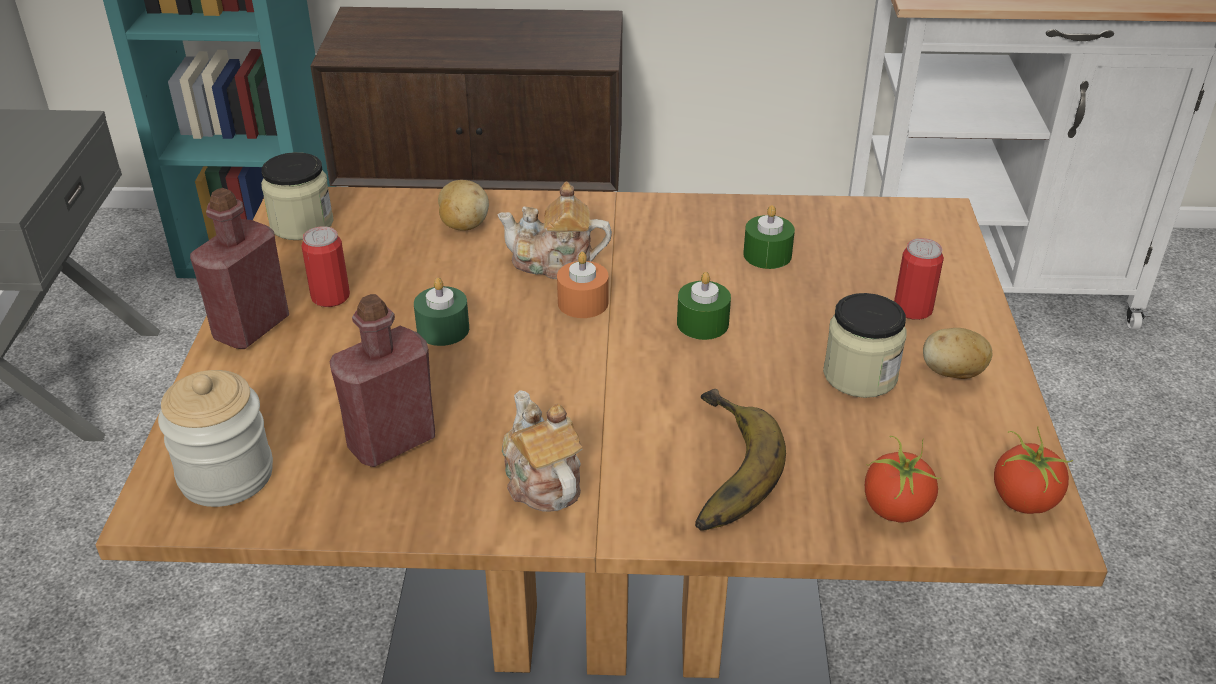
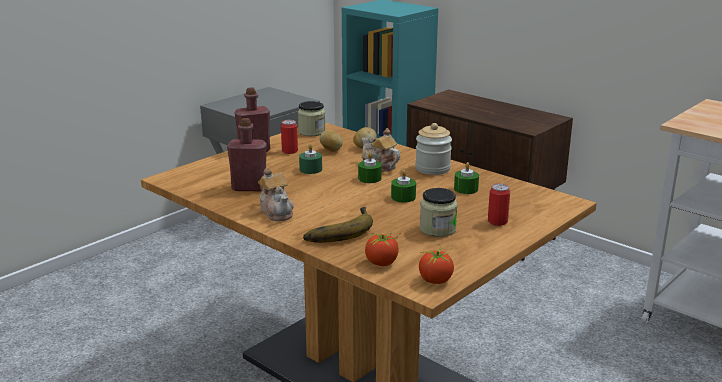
camera: 40 degrees right, 15 degrees down
jar [158,370,273,507] -> jar moved to [415,123,452,175]
teapot [502,390,582,512] -> teapot turned 135 degrees clockwise [258,167,294,221]
orange candle [557,252,609,318] -> green candle [358,152,382,183]
potato [923,328,992,379] -> potato moved to [319,130,343,152]

